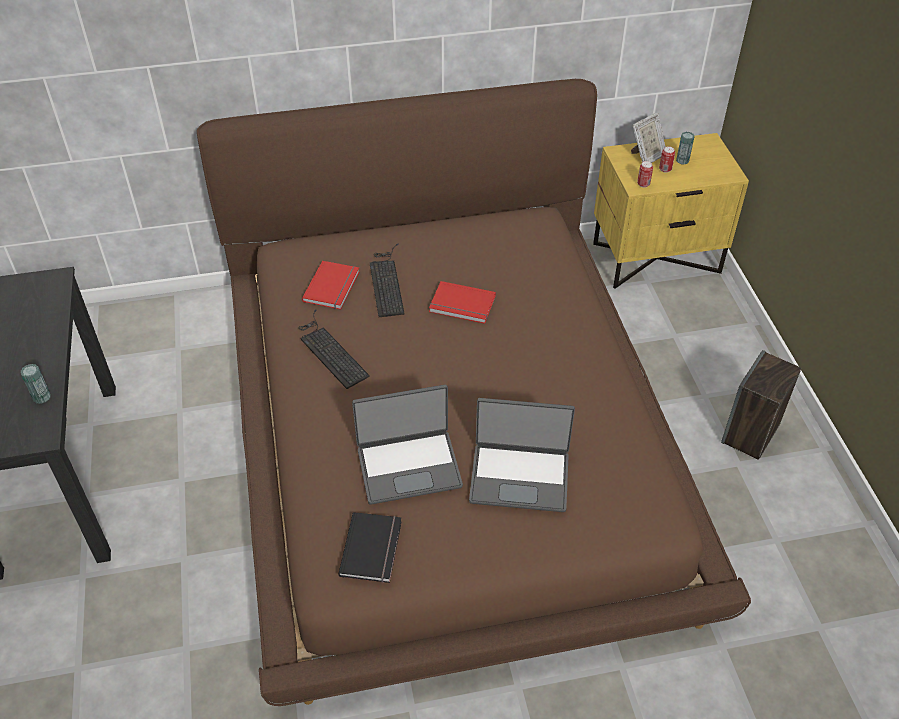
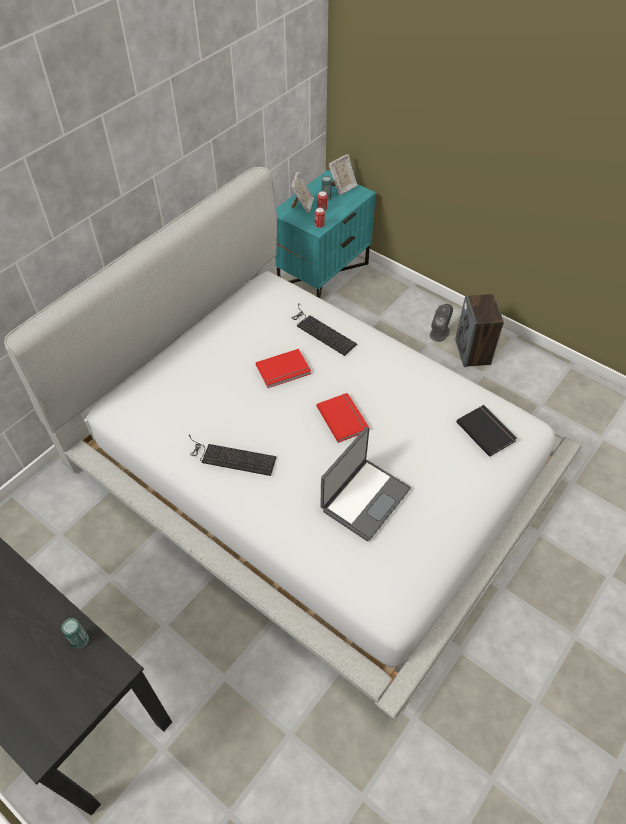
camera: 40 degrees left, 5 degrees up
brown bed [197,79,751,706] -> white bed [4,167,582,721]
red book [302,261,359,310] -> red book moved to [316,393,369,443]
black book [338,512,402,583] -> black book moved to [457,405,517,457]
keyboard [370,244,405,317] -> keyboard moved to [292,303,357,356]
laptop [469,398,575,512] -> none
yellow nightstand [593,133,749,289] -> turquoise nightstand [275,170,376,298]
none -> picture frame [328,154,357,195]
none -> grey speaker [430,304,453,342]

